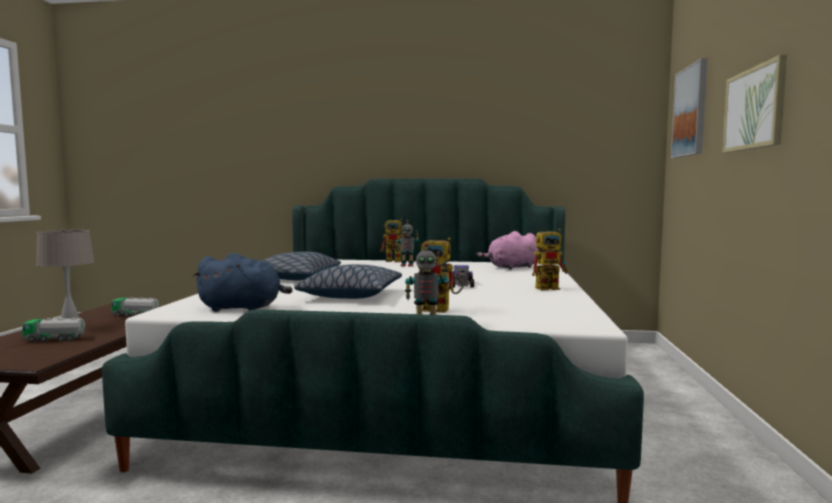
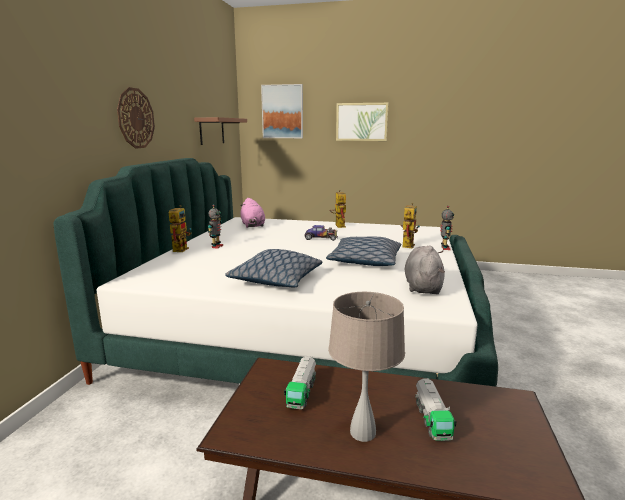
camera: 85 degrees left, 10 degrees up
blue plush toy [193,253,293,312] -> grey plush toy [405,245,445,294]
none -> wall clock [117,87,155,149]
none -> brown shelf [194,117,247,145]

